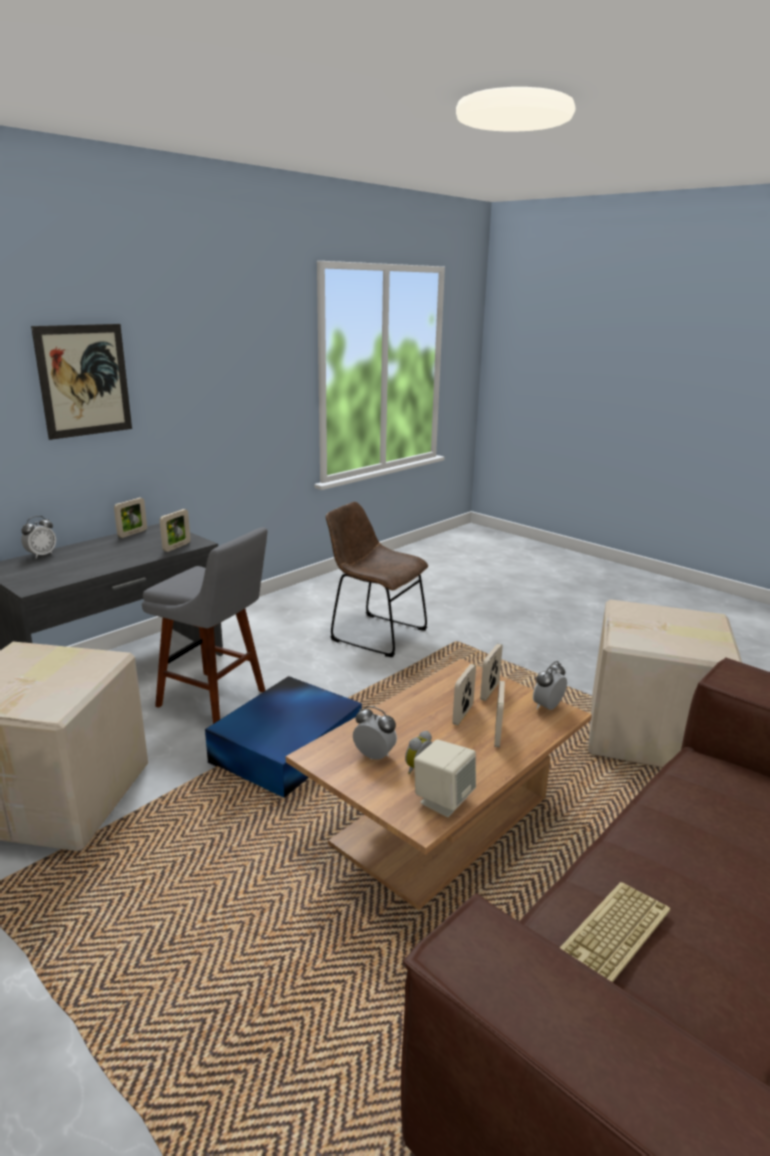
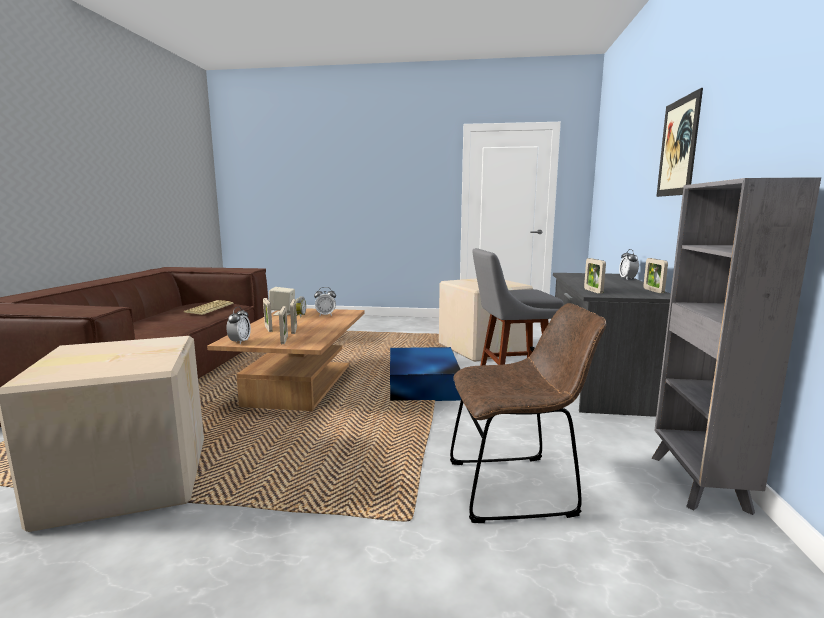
camera: 145 degrees right, 10 degrees down
none -> grey bookcase [652,177,821,515]

